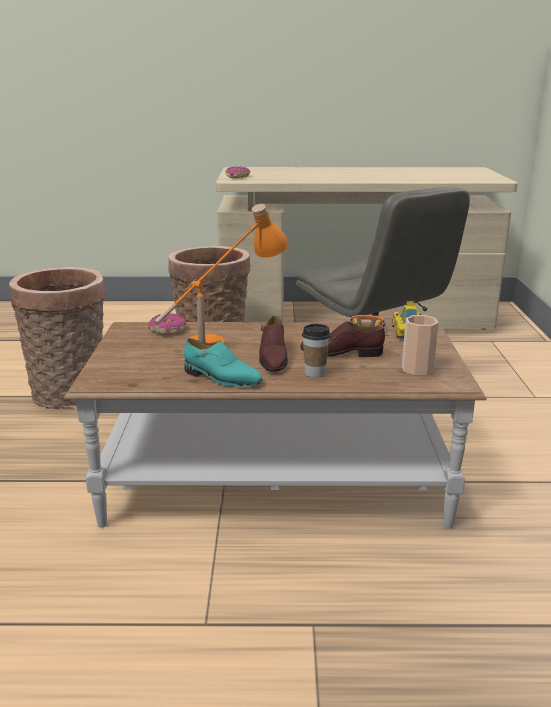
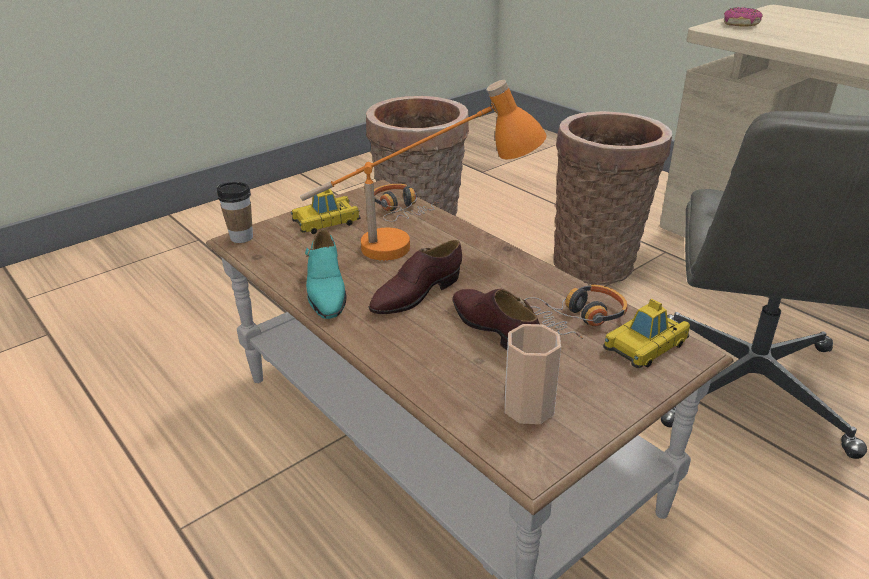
camera: 50 degrees right, 10 degrees up
donut [149,313,186,334] -> headphones [374,184,440,222]
cup [302,324,331,378] -> cup moved to [217,182,253,243]
none -> toy car [291,189,360,234]

